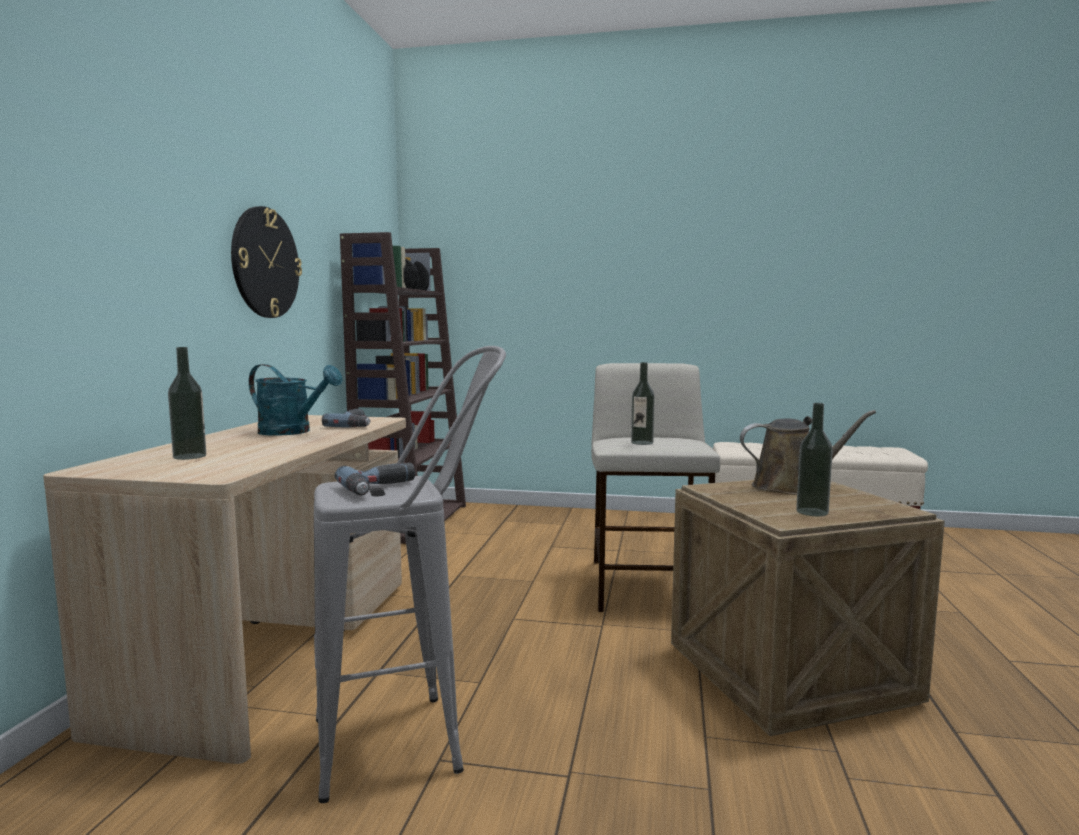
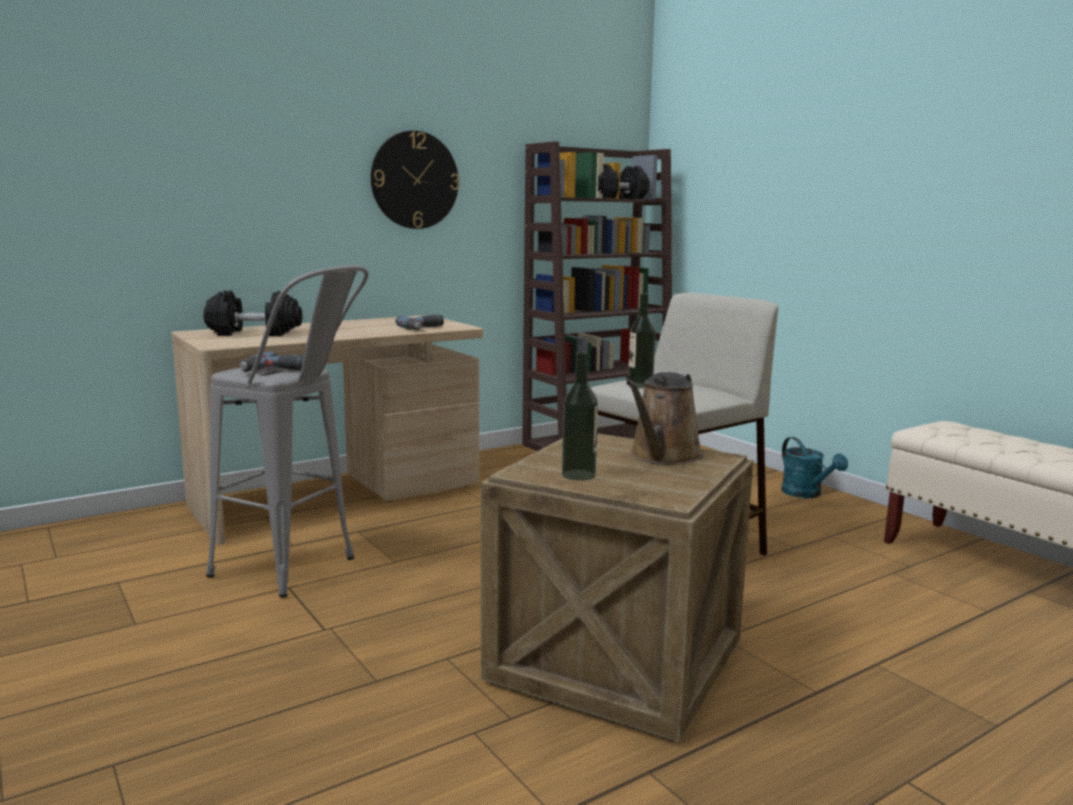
camera: 45 degrees right, 5 degrees up
bottle [168,347,206,460] -> black dumbbell [203,290,302,336]
turquoise watering can [249,364,343,436] -> turquoise watering can moved to [781,437,848,498]
brown watering can [740,410,876,495] -> brown watering can turned 75 degrees clockwise [626,372,703,465]

